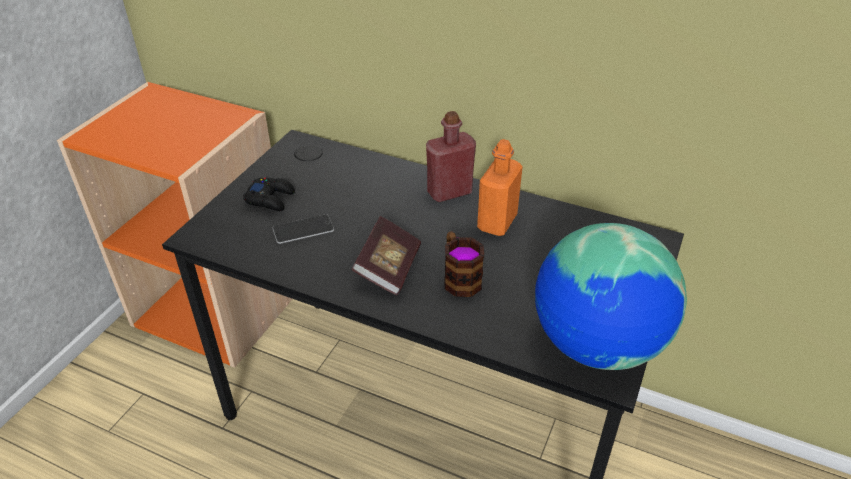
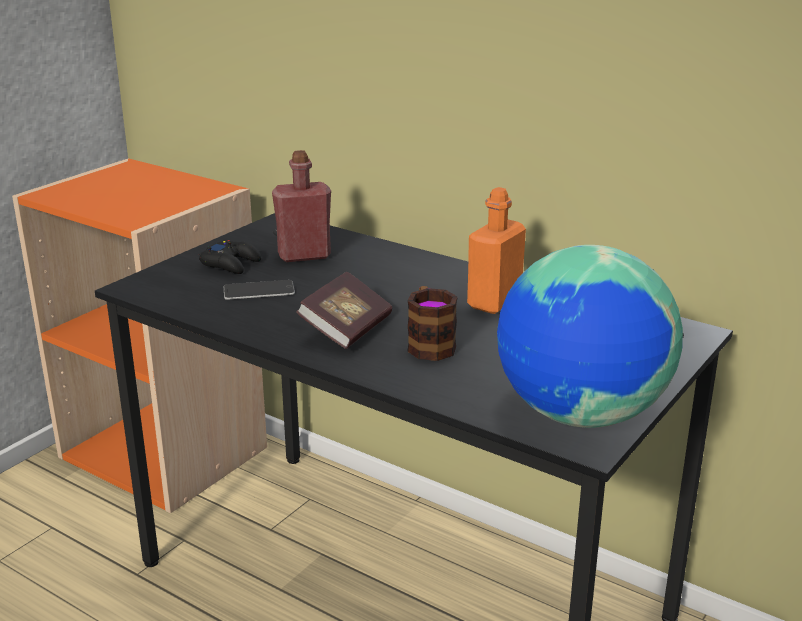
camera: 10 degrees right, 15 degrees down
red bottle [426,111,476,202] -> red bottle moved to [272,150,331,262]

